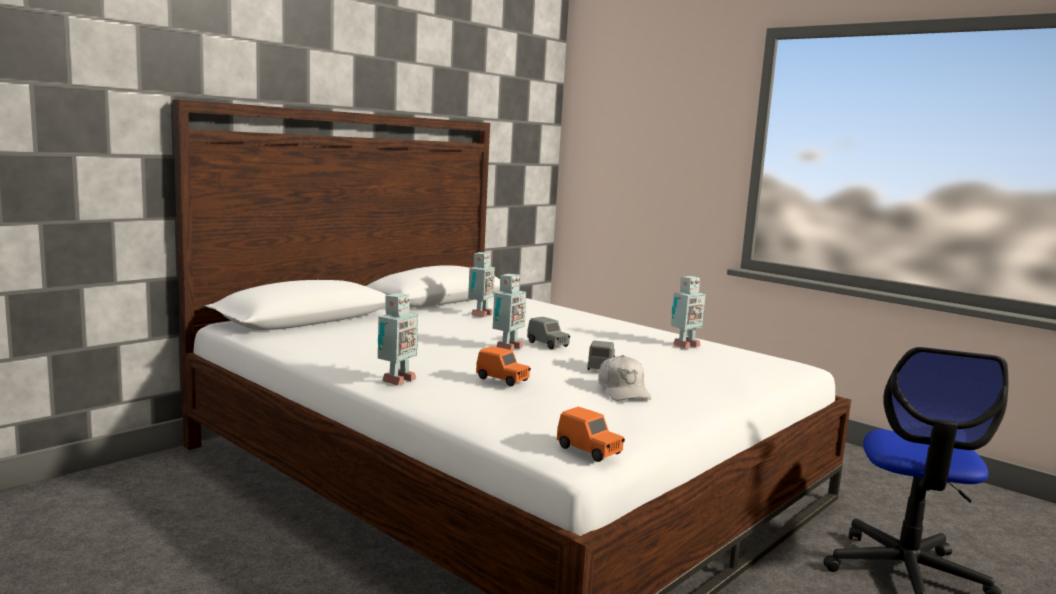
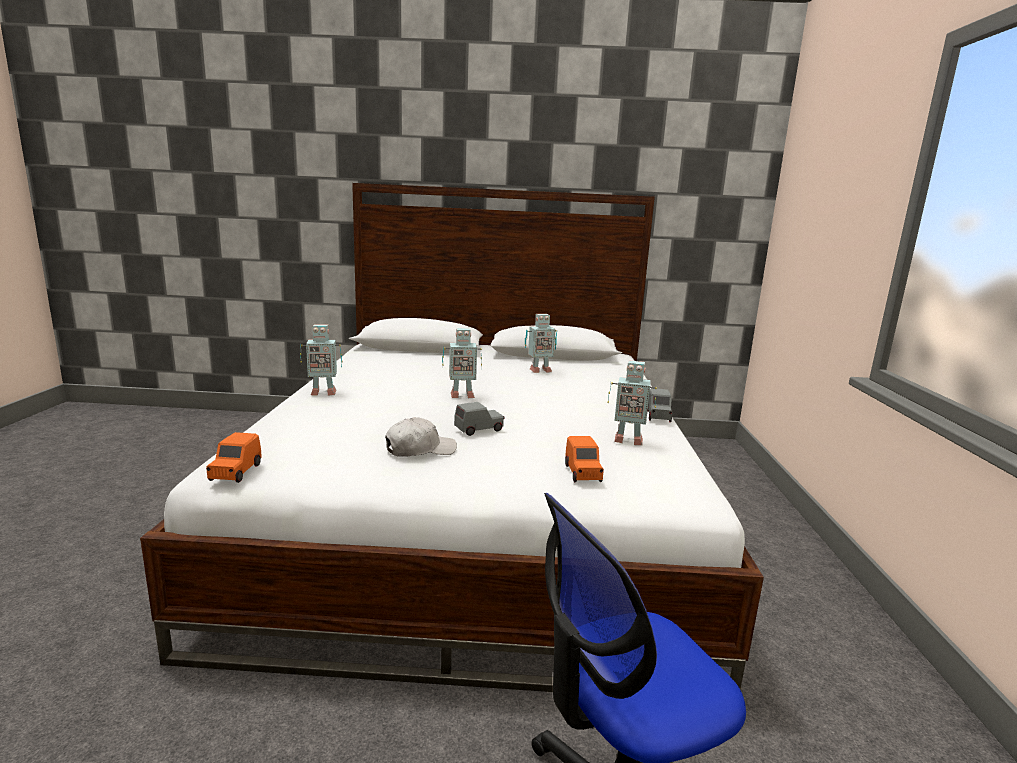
camera: 50 degrees right, 5 degrees up
orange toy car [476,346,531,386] -> orange toy car moved to [565,436,604,482]
grey toy car [527,317,570,349] -> grey toy car moved to [647,388,672,422]
white cap [598,355,651,401] -> white cap turned 150 degrees counterclockwise [385,417,457,457]

